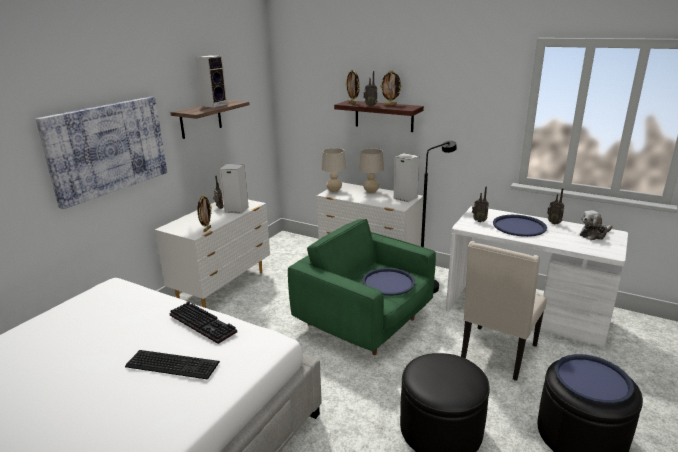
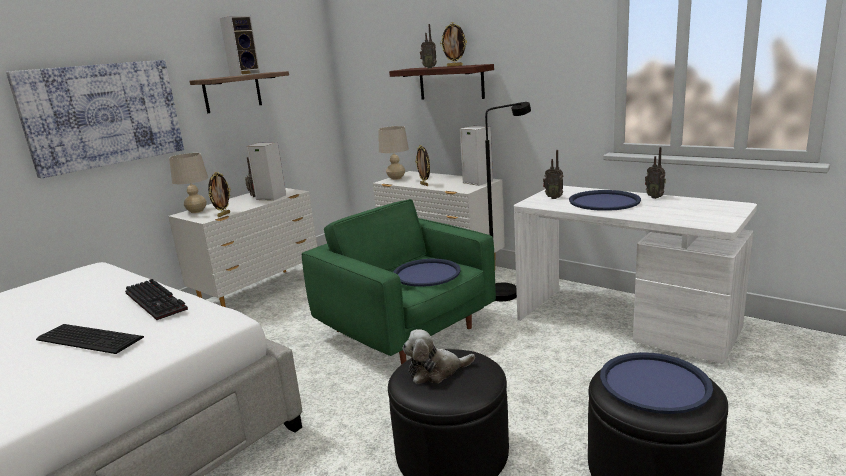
camera: 10 degrees right, 5 degrees down
picture frame [345,69,360,104] -> picture frame moved to [415,145,430,186]
beige table lamp [359,149,384,193] -> beige table lamp moved to [169,153,208,213]
beige chair [461,241,547,381] -> none
plush toy [580,210,613,240] -> plush toy moved to [402,329,475,384]

